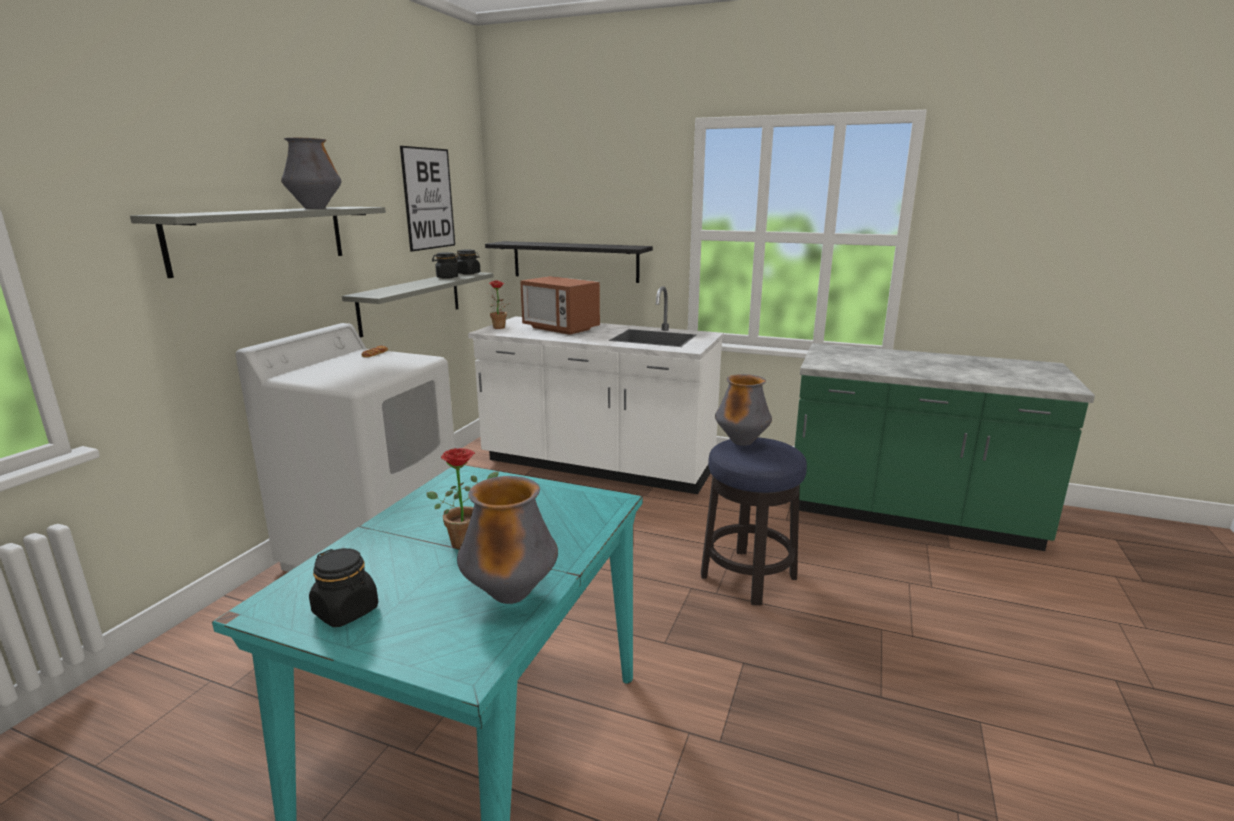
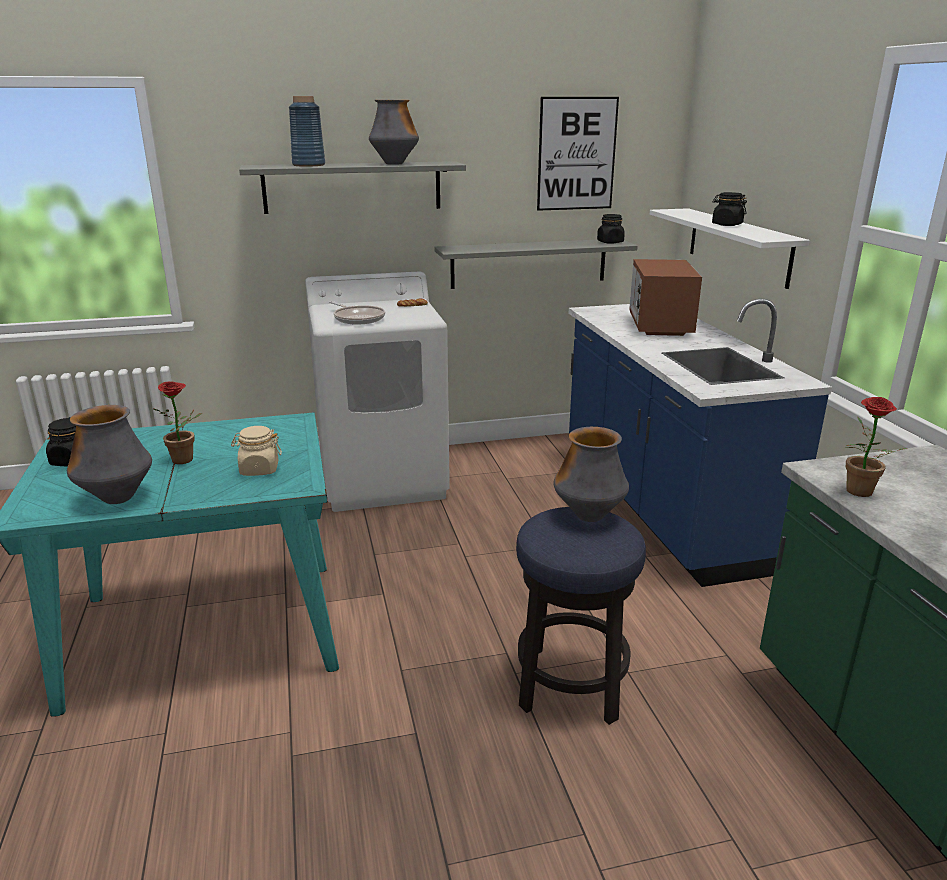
camera: 55 degrees right, 5 degrees up
black jar [432,252,460,279] -> black jar moved to [712,192,747,226]
white counter [468,286,724,494] -> blue counter [568,298,832,587]
black shelf [485,241,653,283] -> white shelf [650,208,810,289]
potted plant [489,280,510,329] -> potted plant moved to [846,397,908,497]
none -> beige jar [231,426,282,476]
none -> blue vase [289,96,325,167]
none -> frying pan [329,301,385,325]

